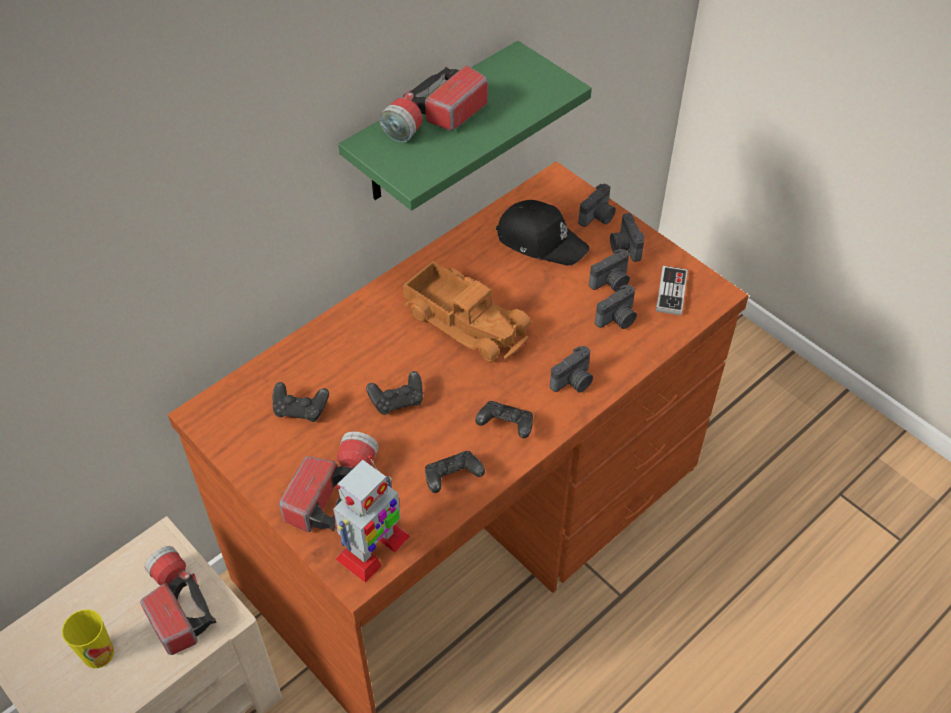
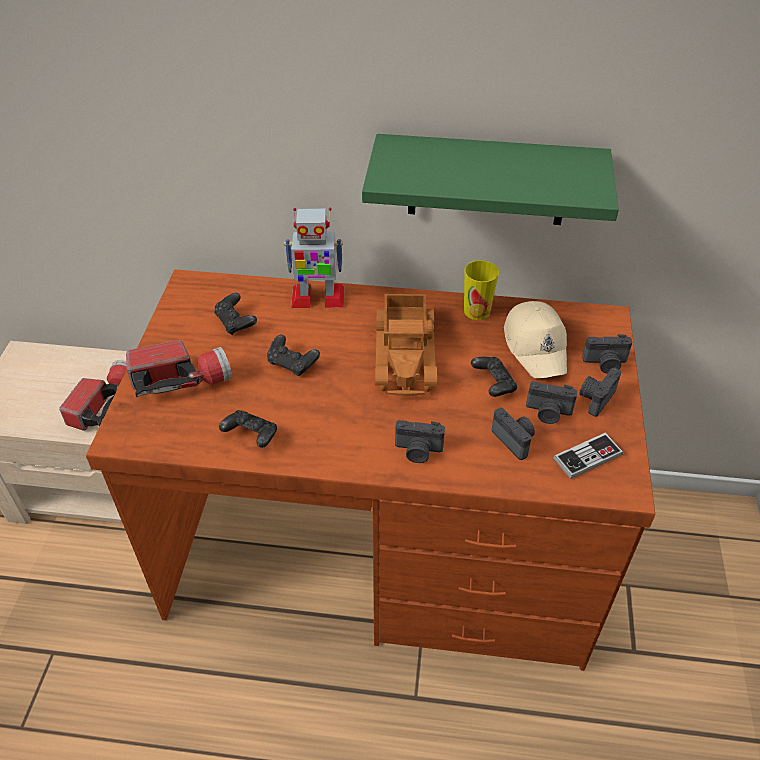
camera: 50 degrees right, 5 degrees down
cup [62,610,114,668] -> cup moved to [464,260,499,320]
toy robot [333,455,410,582] -> toy robot moved to [284,208,344,308]
flashlight [379,66,488,142] -> none
black game controller [475,401,533,438] -> black game controller moved to [471,357,517,397]
black cap [496,200,590,265] -> beige cap [504,301,567,378]
camera [595,284,637,329] -> camera turned 135 degrees counterclockwise [492,408,535,460]

